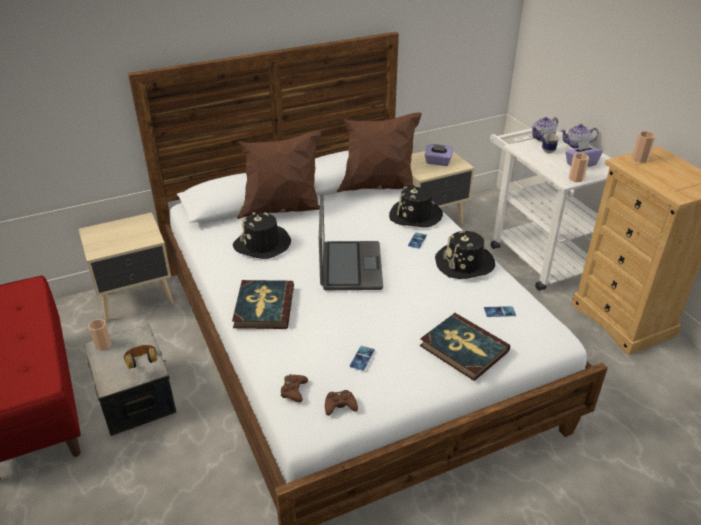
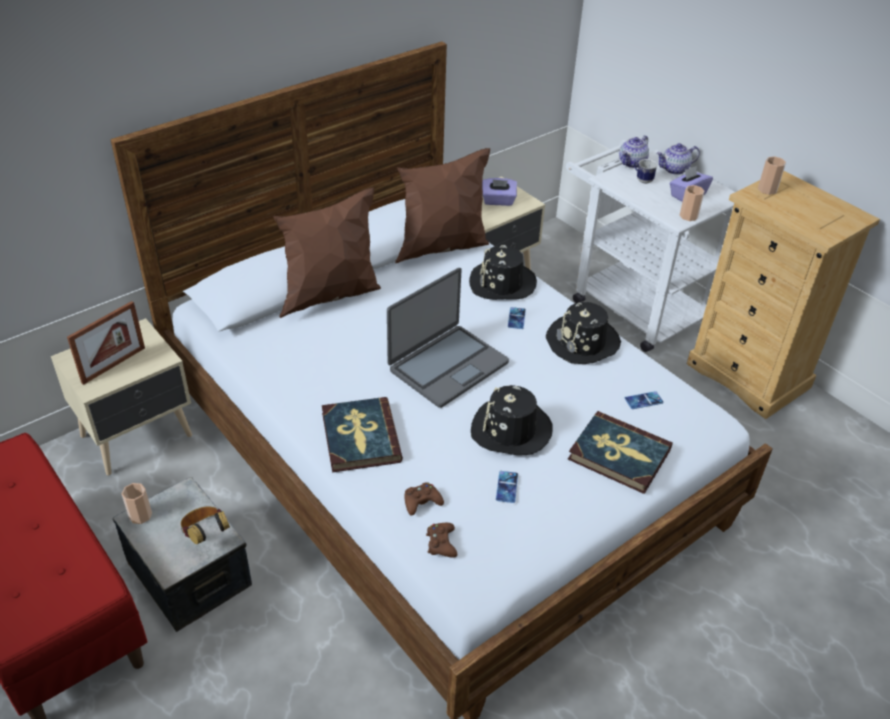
camera: 15 degrees left, 5 degrees up
black hat [233,212,291,259] -> black hat moved to [471,385,553,456]
laptop [319,194,383,290] -> laptop turned 60 degrees clockwise [387,268,509,408]
brown game controller [325,390,358,416] -> brown game controller moved to [404,482,444,516]
none -> picture frame [67,301,145,385]

